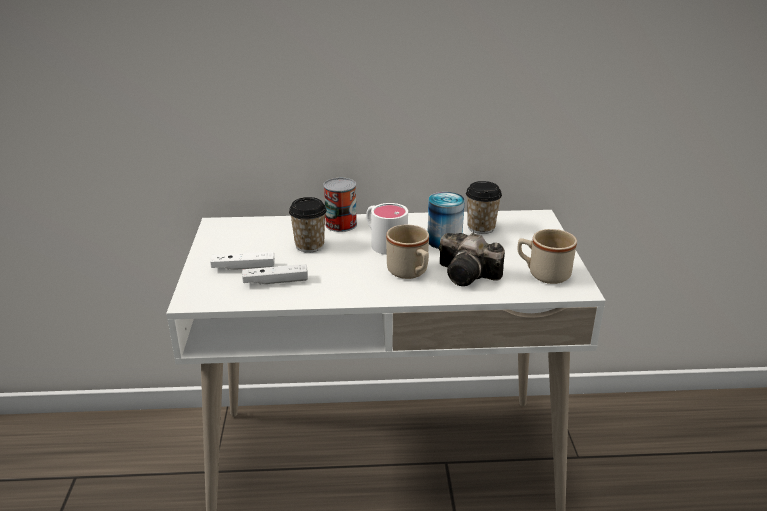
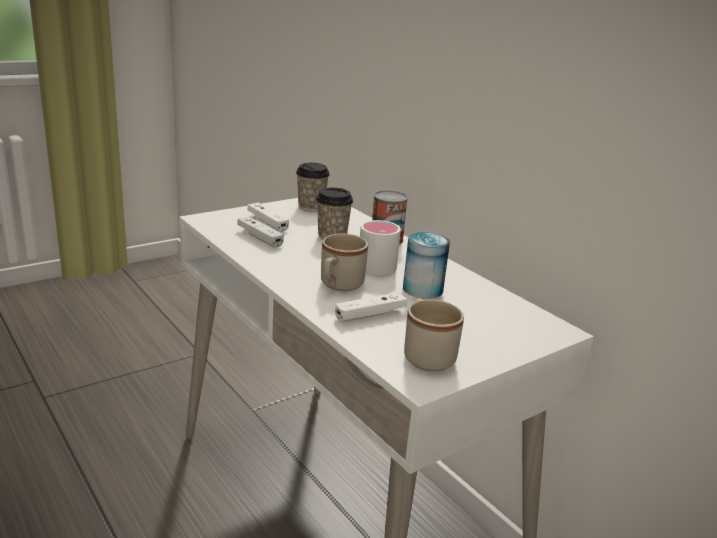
camera: 55 degrees right, 5 degrees down
camera [439,233,505,286] -> white game controller [335,292,407,322]
cup [466,181,502,234] -> cup moved to [296,163,330,211]

